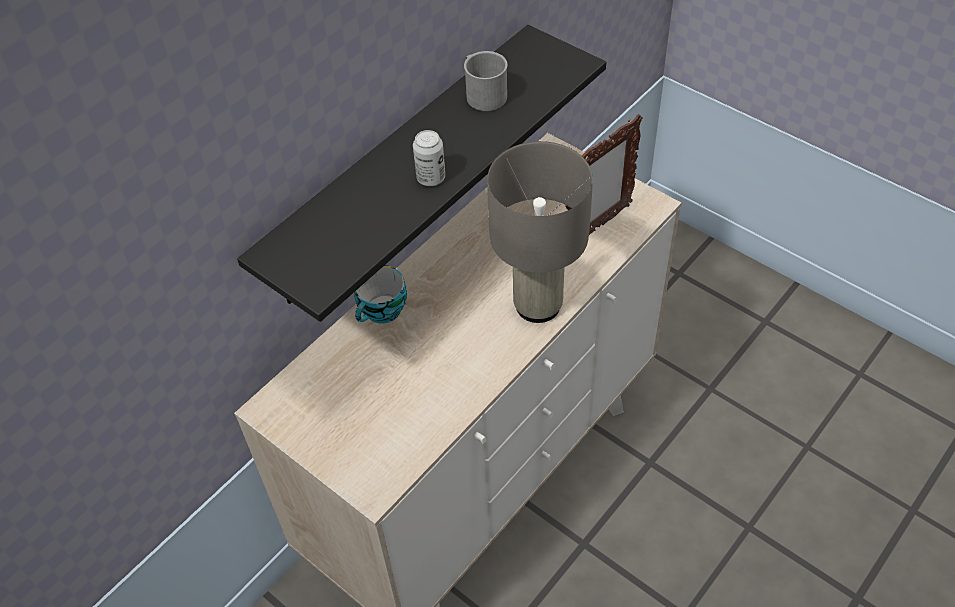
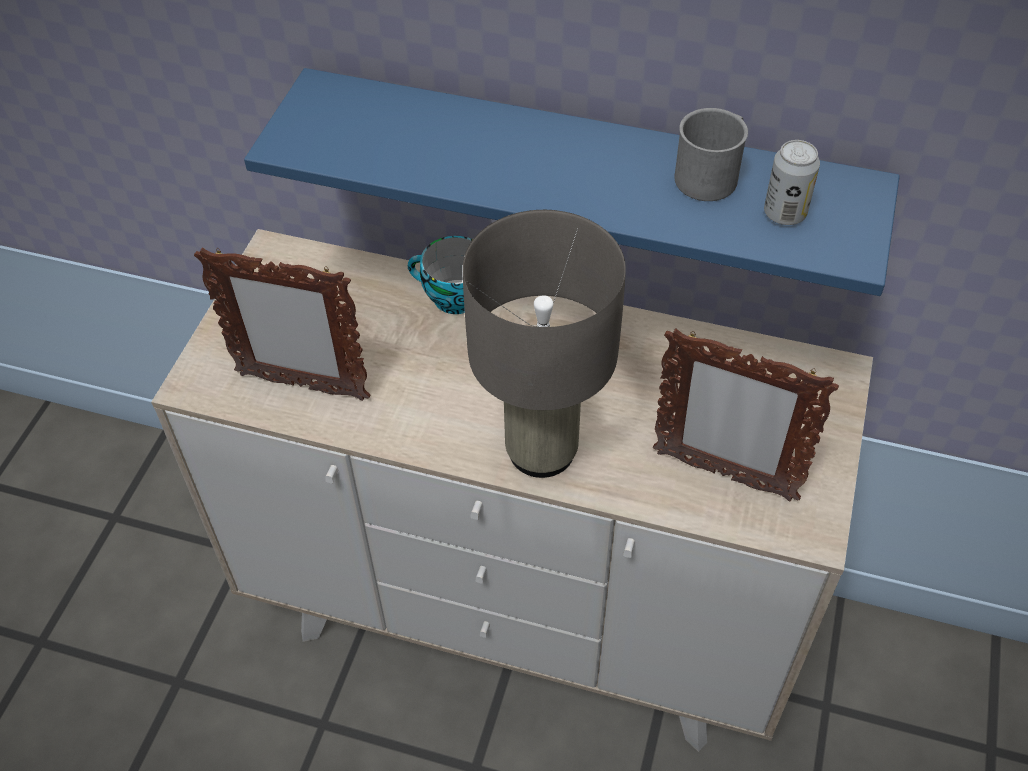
camera: 65 degrees right, 0 degrees up
black shelf [237,25,606,322] -> blue shelf [244,68,900,296]
can [413,130,445,186] -> can moved to [764,140,820,225]
none -> picture frame [194,248,370,401]

